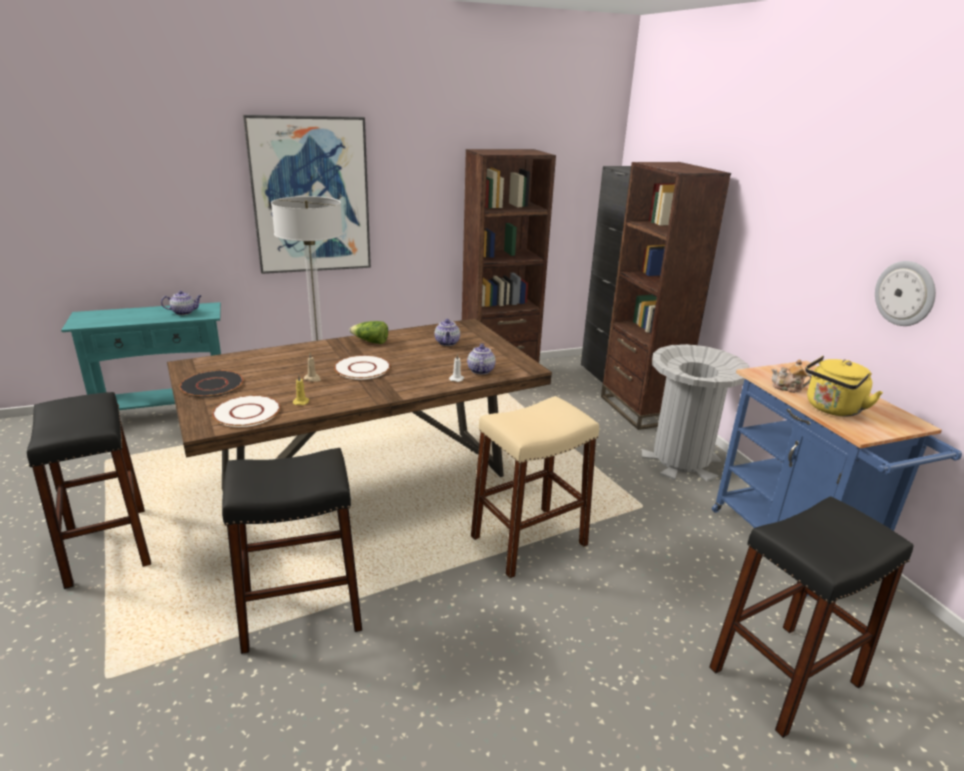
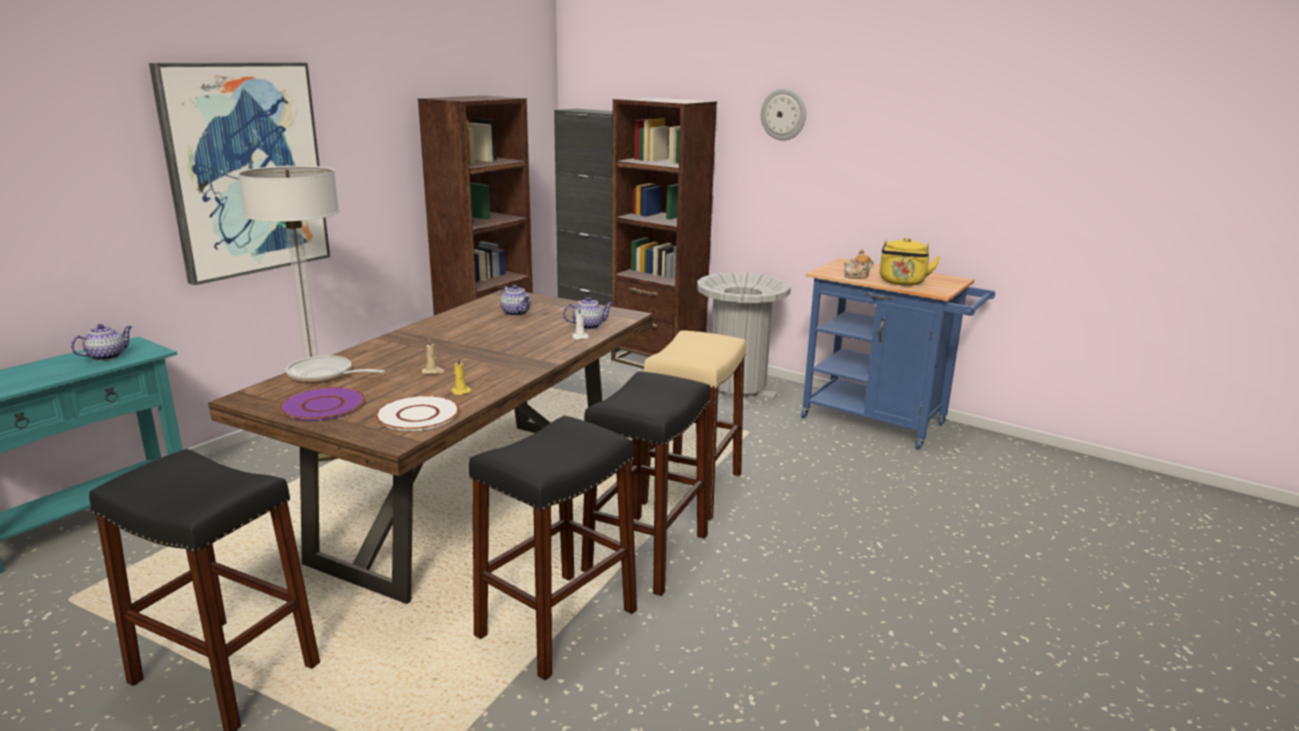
camera: 35 degrees left, 5 degrees down
black plate [179,370,244,398] -> purple plate [280,387,365,421]
white plate [334,355,390,379] -> none
lettuce [350,321,388,344] -> none
teapot [467,344,495,374] -> teapot turned 105 degrees clockwise [563,297,613,330]
black stool [709,496,913,738] -> black stool moved to [581,371,711,596]
wall clock [875,261,936,326] -> wall clock moved to [761,88,806,141]
none -> frying pan [286,355,385,383]

